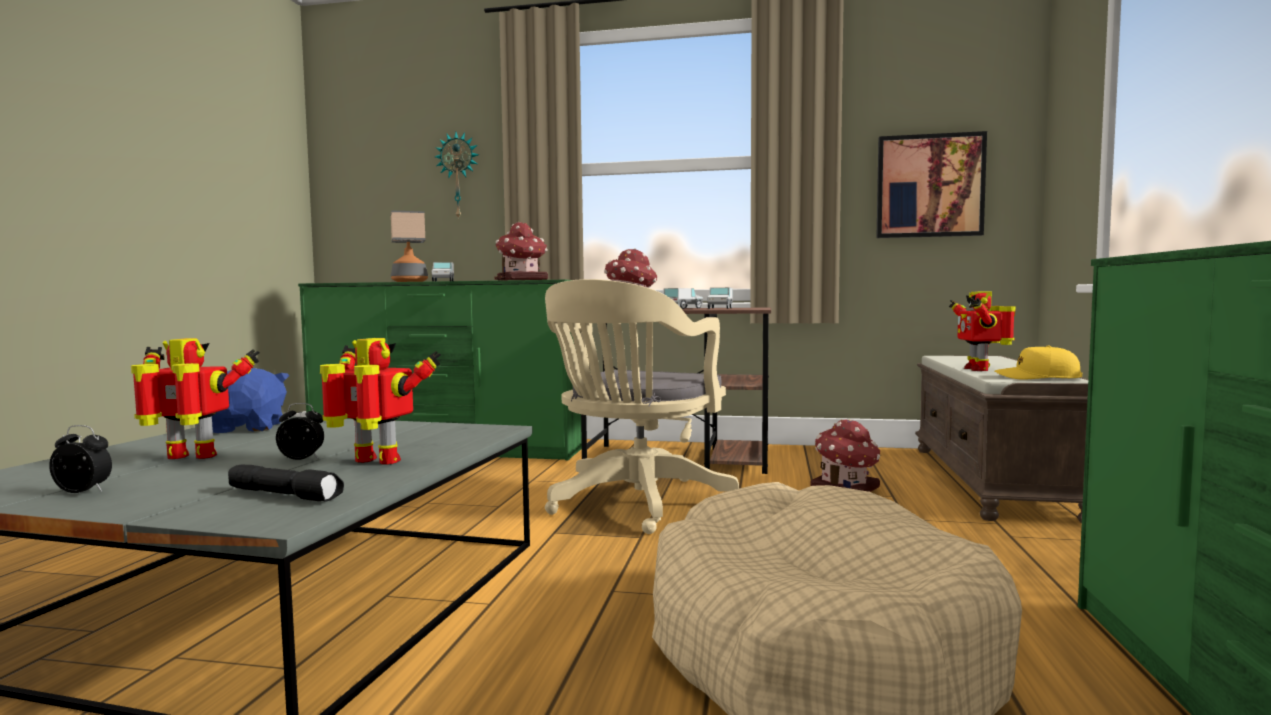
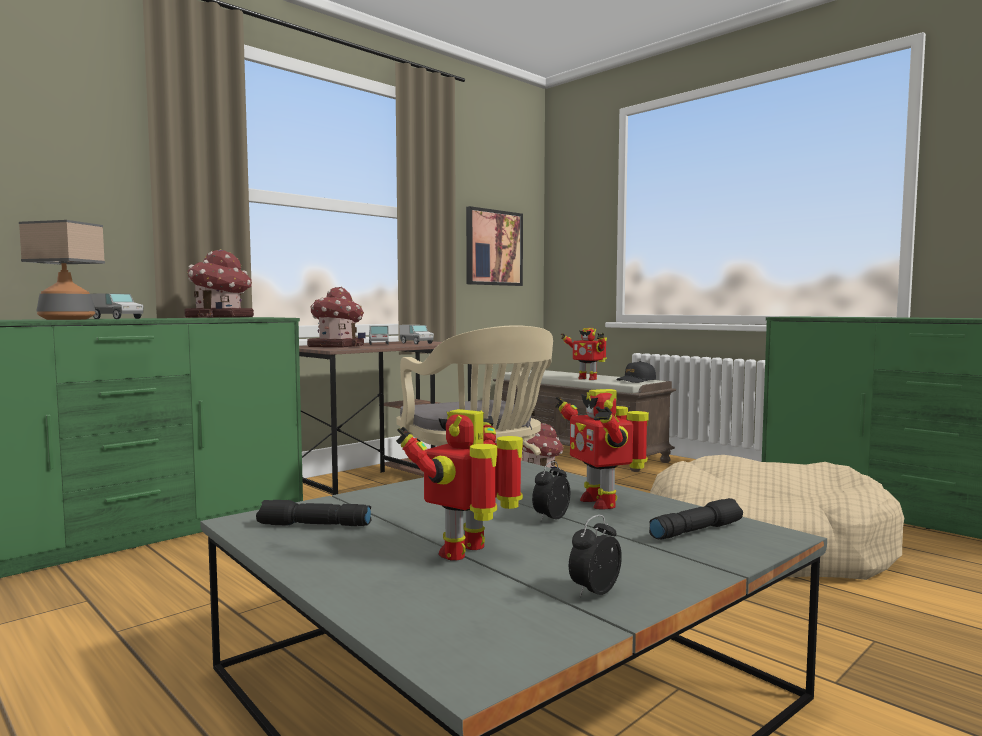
camera: 55 degrees left, 0 degrees up
blue plush toy [212,368,289,433] -> black flashlight [256,500,371,526]
toy robot [320,338,441,465] -> toy robot turned 75 degrees counterclockwise [555,389,649,509]
wall clock [435,132,479,220] -> none
yellow cap [995,345,1082,380] -> black cap [616,361,656,383]

